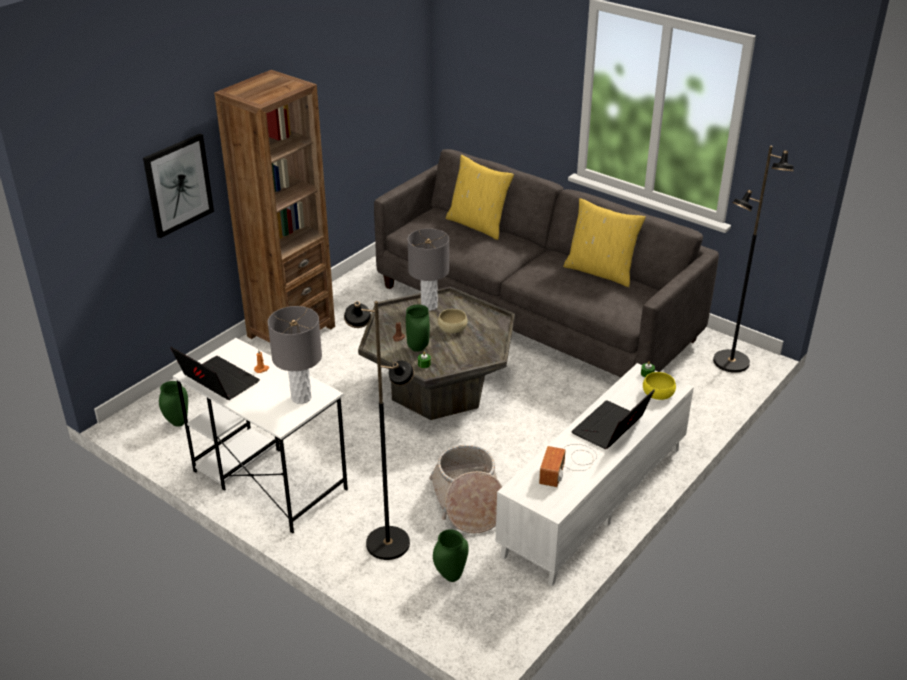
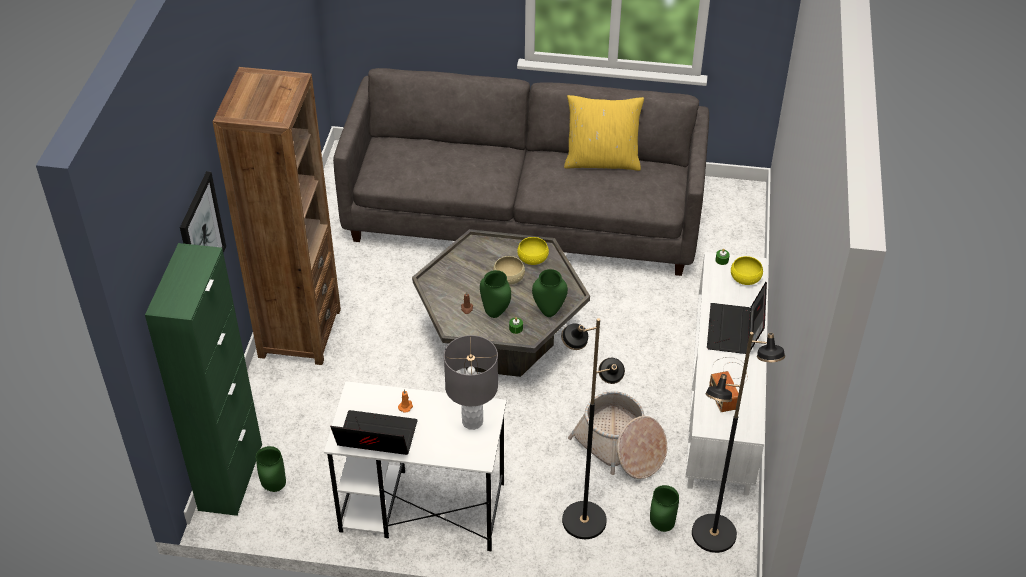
camera: 30 degrees left, 10 degrees up
grey table lamp [407,228,449,311] -> none
yellow pillow [446,155,514,240] -> none
black floor lamp [713,146,794,373] -> black floor lamp moved to [692,332,785,553]
none -> green cabinet [145,243,262,516]
none -> yellow bowl [517,237,549,265]
none -> green vase [532,269,568,317]

